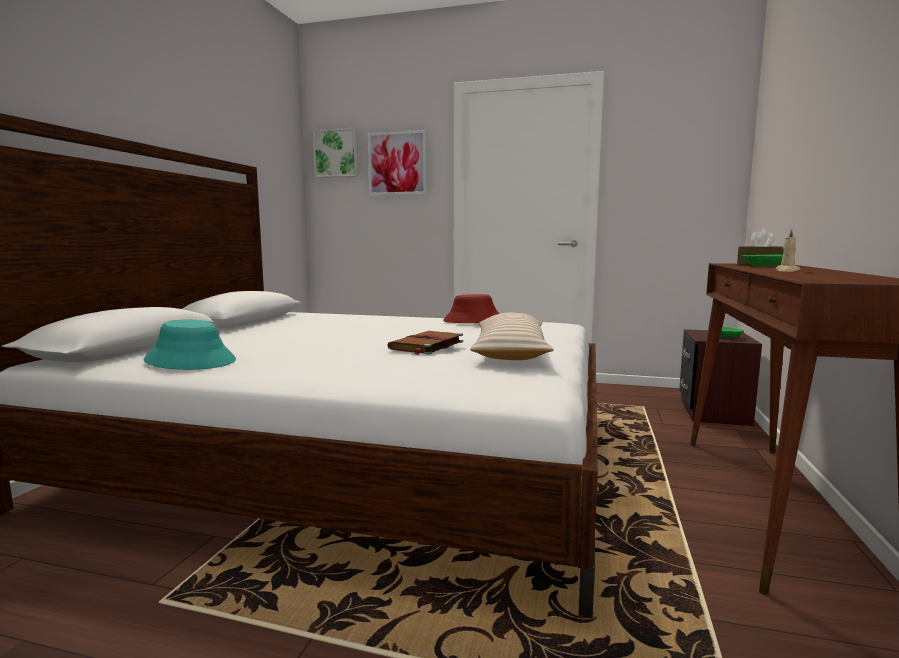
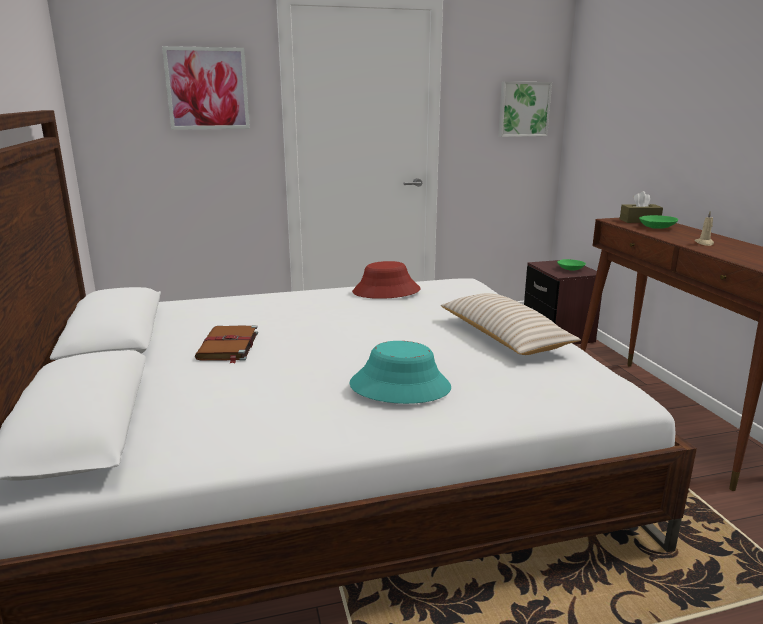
camera: 30 degrees left, 10 degrees up
turquoise hat [144,320,236,370] -> turquoise hat moved to [349,341,451,404]
picture [313,128,359,178] -> picture moved to [498,82,552,137]
brown book [388,331,463,355] -> brown book moved to [195,325,258,364]

